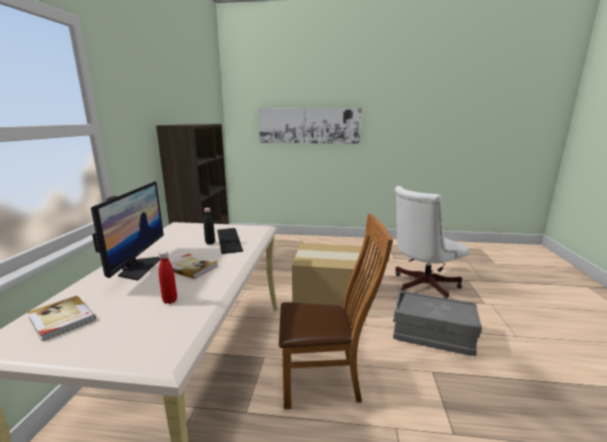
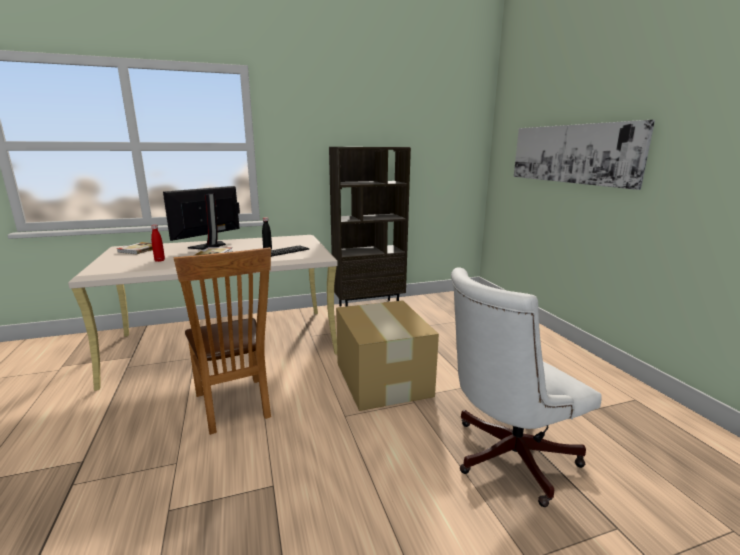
camera: 65 degrees right, 0 degrees up
monitor [91,181,164,281] -> monitor turned 150 degrees clockwise [163,186,240,250]
grey storage box [393,290,482,356] -> none
white office chair [395,186,469,299] -> white office chair turned 60 degrees counterclockwise [451,267,602,507]

